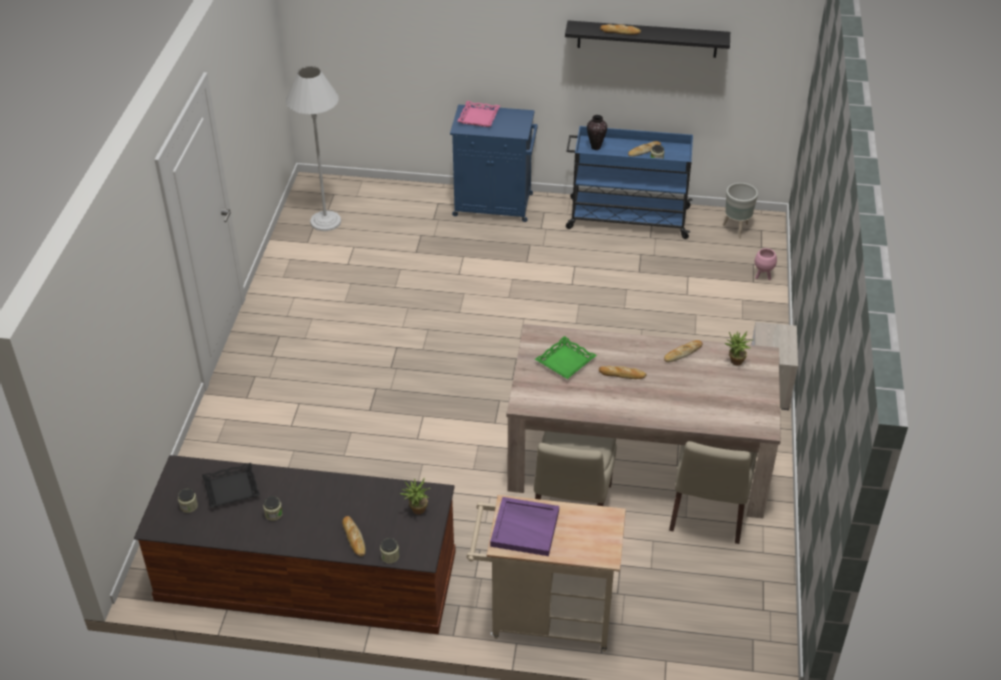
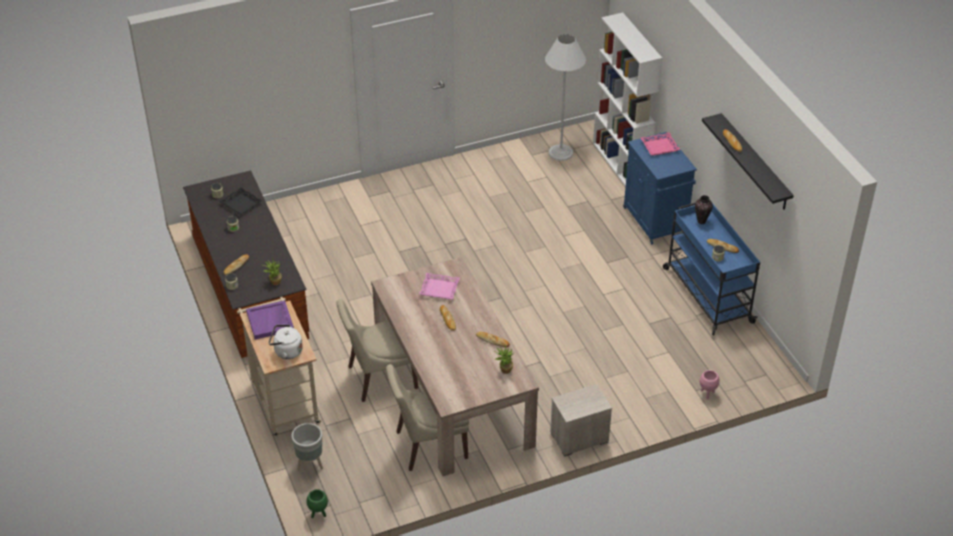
camera: 60 degrees right, 0 degrees up
green tray [535,336,597,379] -> pink tray [419,273,460,299]
grey planter [722,183,758,238] -> grey planter moved to [291,423,323,471]
none -> white kettle [269,324,303,359]
none -> green planter [307,489,328,518]
none -> white bookcase [593,13,662,187]

